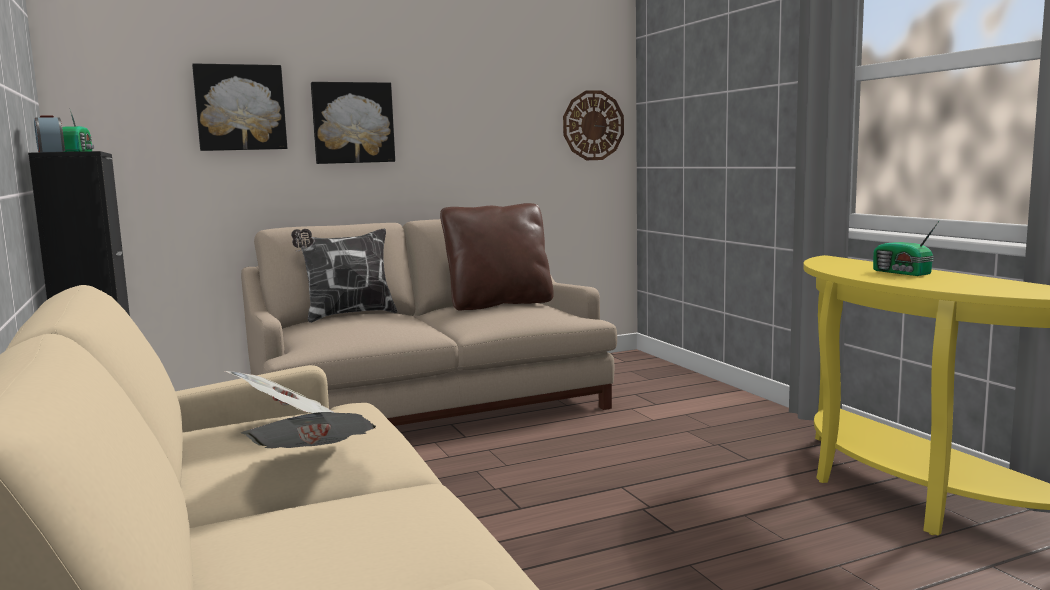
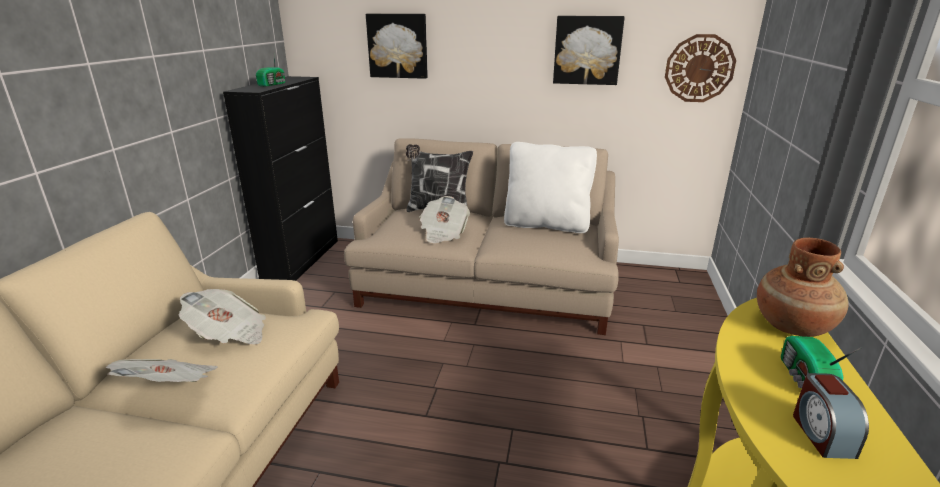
camera: 35 degrees right, 15 degrees up
alarm clock [34,115,65,152] -> alarm clock moved to [793,373,869,459]
picture [311,82,395,164] -> picture moved to [553,16,625,85]
brown pillow [440,203,554,311] -> white pillow [504,142,597,233]
none -> newspaper [419,196,470,243]
none -> brown vase [757,238,849,337]

